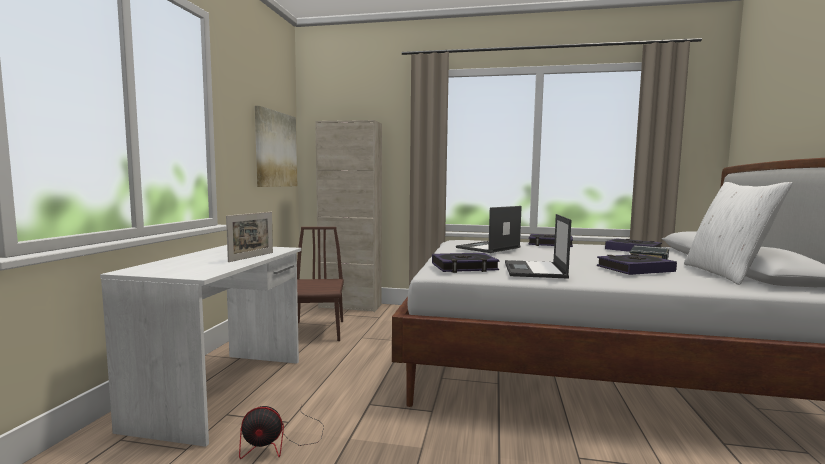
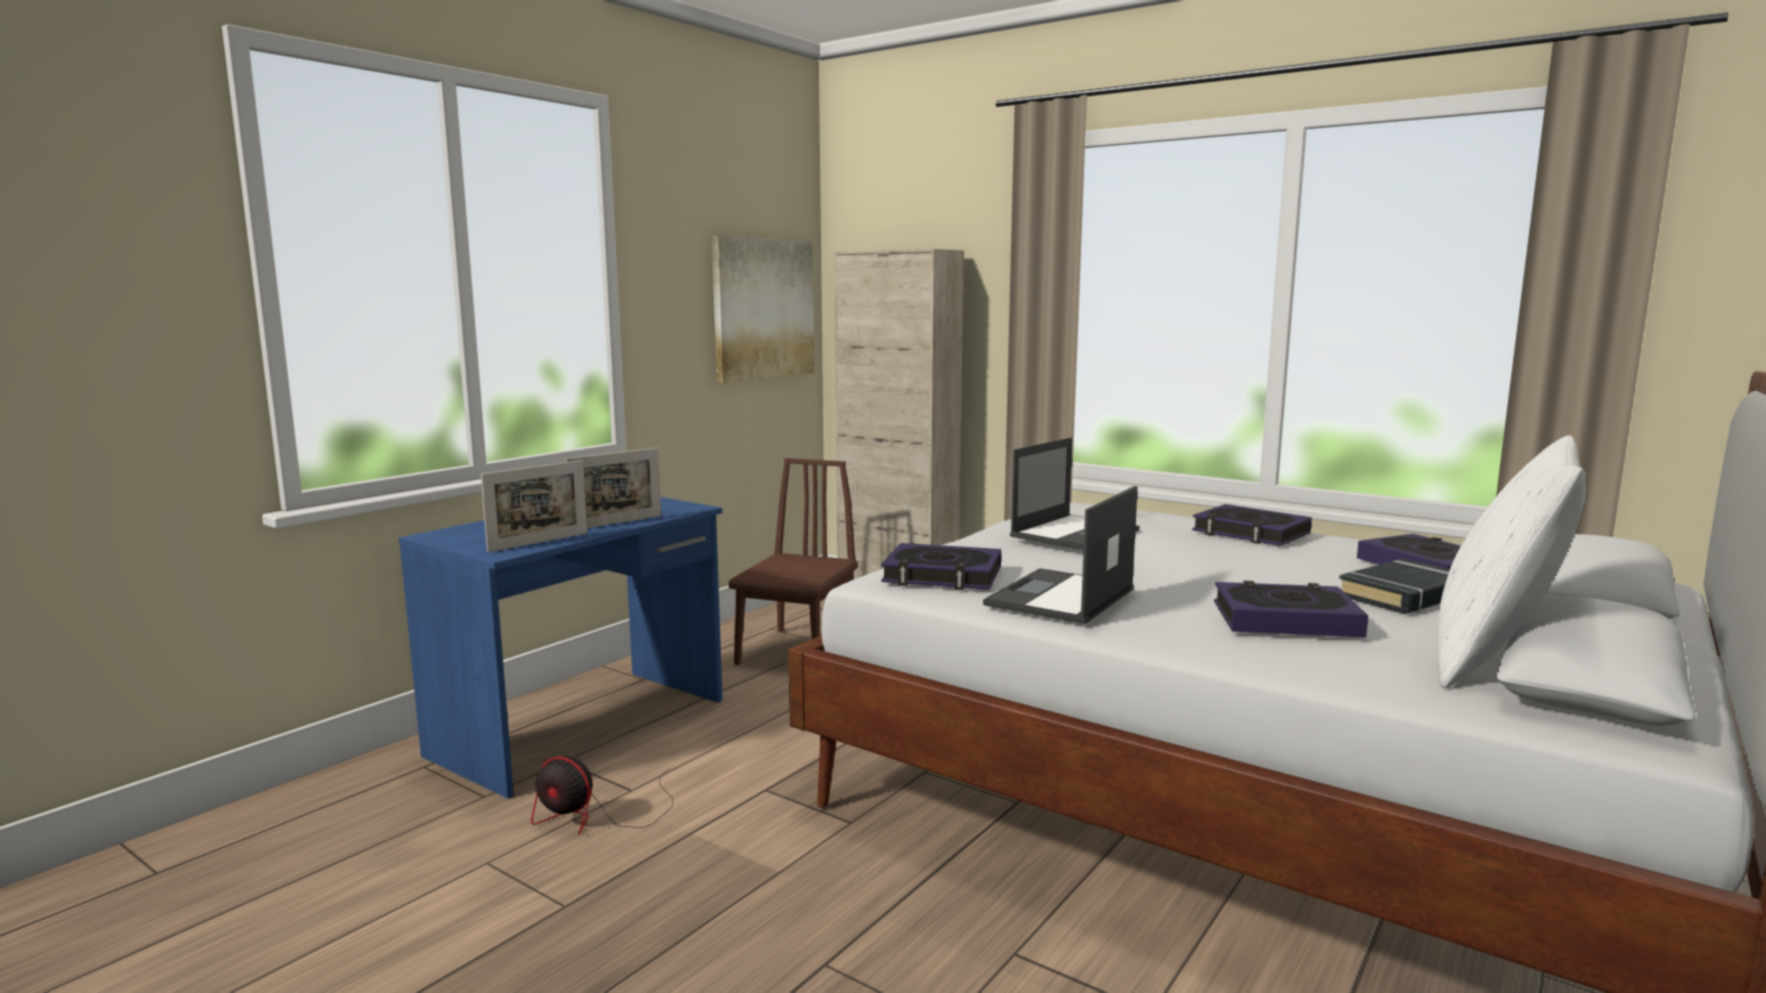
camera: 25 degrees right, 5 degrees up
white desk [100,245,301,447] -> blue desk [398,497,722,799]
laptop [456,206,522,253] -> laptop turned 150 degrees clockwise [1010,438,1140,550]
none -> picture frame [481,460,587,552]

